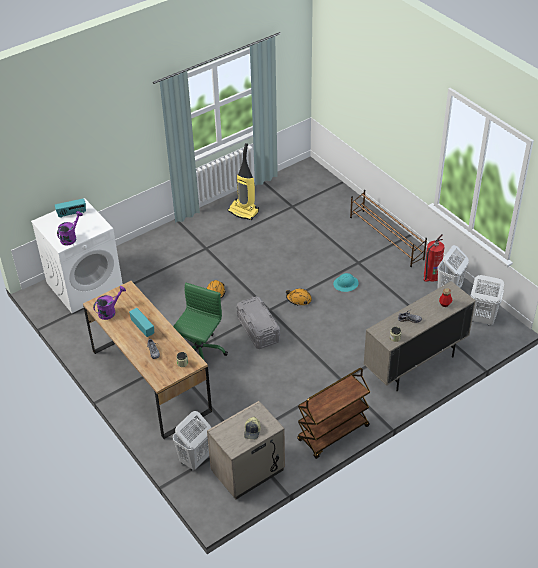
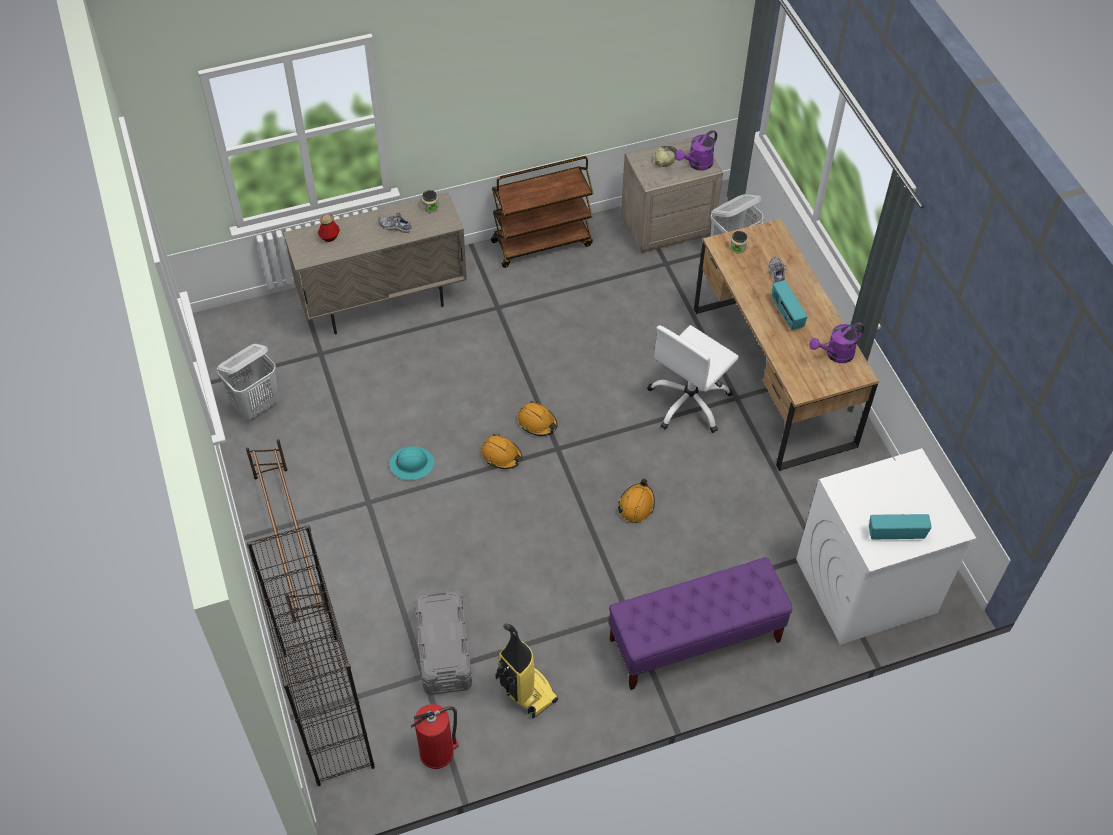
camera: 165 degrees left, 10 degrees up
purple watering can [57,211,83,246] -> purple watering can moved to [675,130,717,171]
green office chair [173,283,228,361] -> white office chair [647,325,739,433]
grey storage box [236,296,280,349] -> grey storage box moved to [414,590,472,695]
fire extinguisher [424,234,444,282] -> fire extinguisher moved to [411,704,459,769]
white laundry basket [471,275,504,325] -> none
none -> black bookcase [247,525,375,786]
none -> orange hard hat [518,401,557,436]
none -> purple bench [609,557,792,690]

